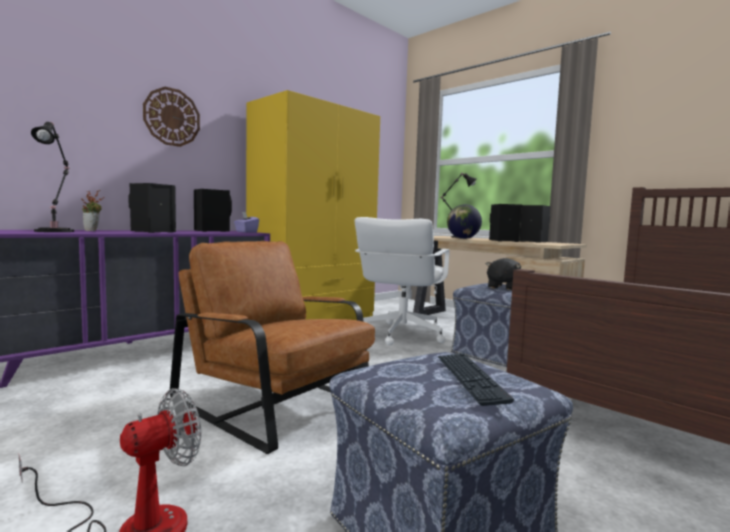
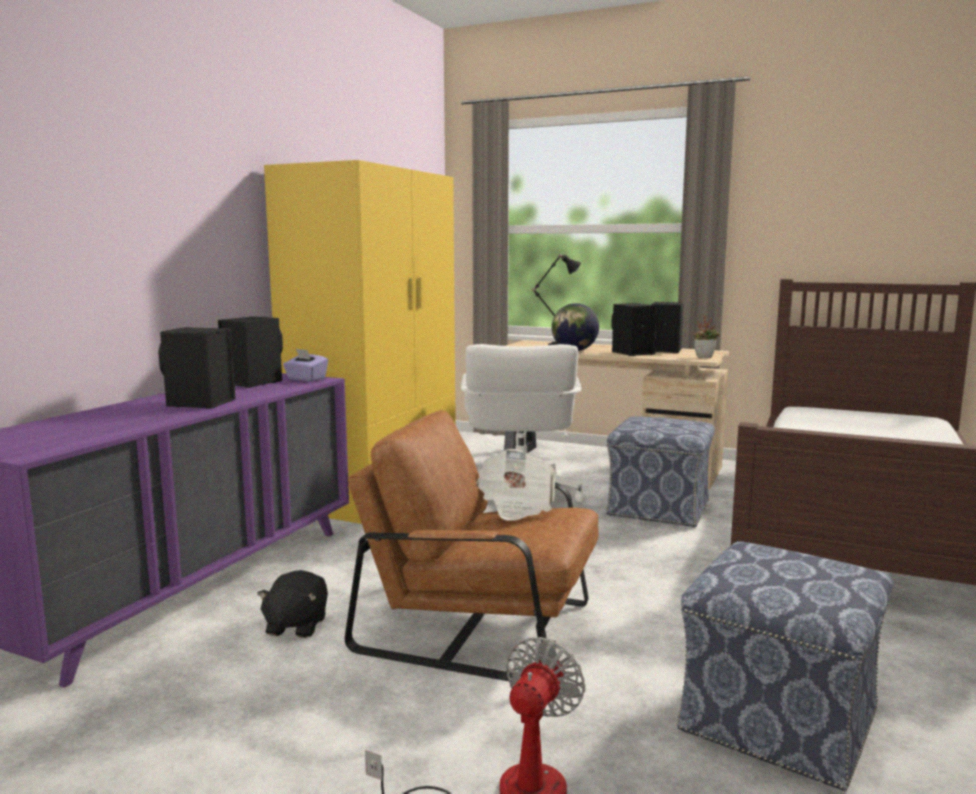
camera: 20 degrees left, 5 degrees up
black table lamp [31,122,74,232] -> none
potted plant [81,190,104,231] -> potted plant moved to [694,315,720,358]
wall clock [143,87,200,147] -> none
keyboard [438,353,514,406] -> none
black plush toy [486,258,521,290] -> black plush toy moved to [257,570,328,638]
none -> newspaper [476,449,556,521]

